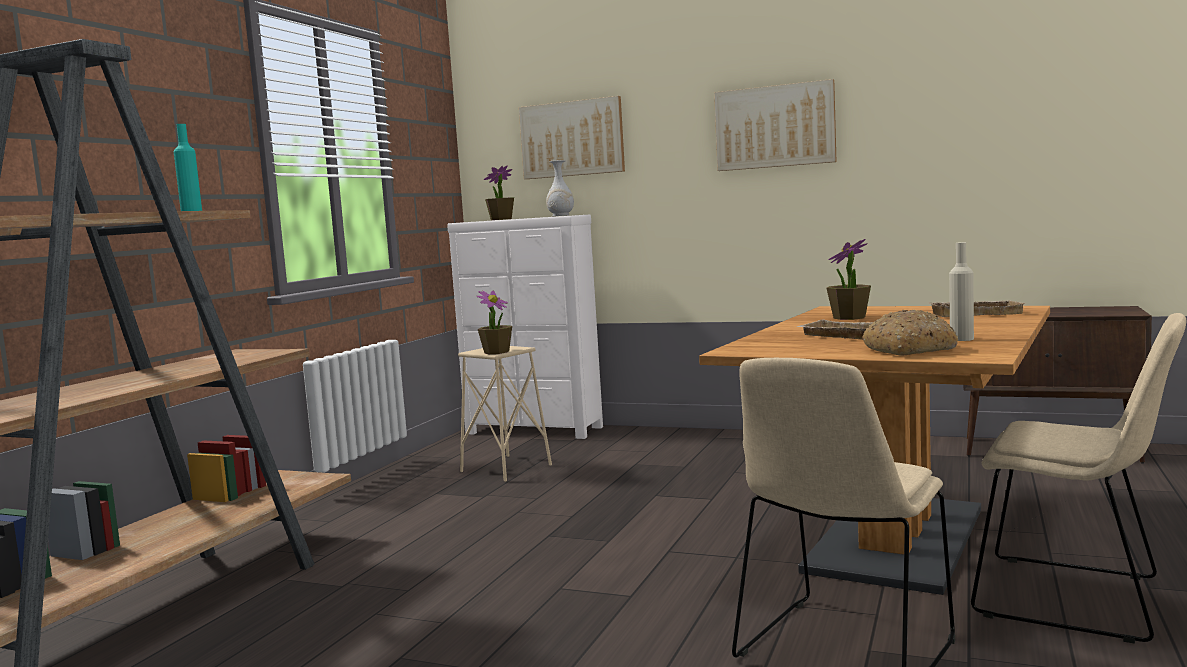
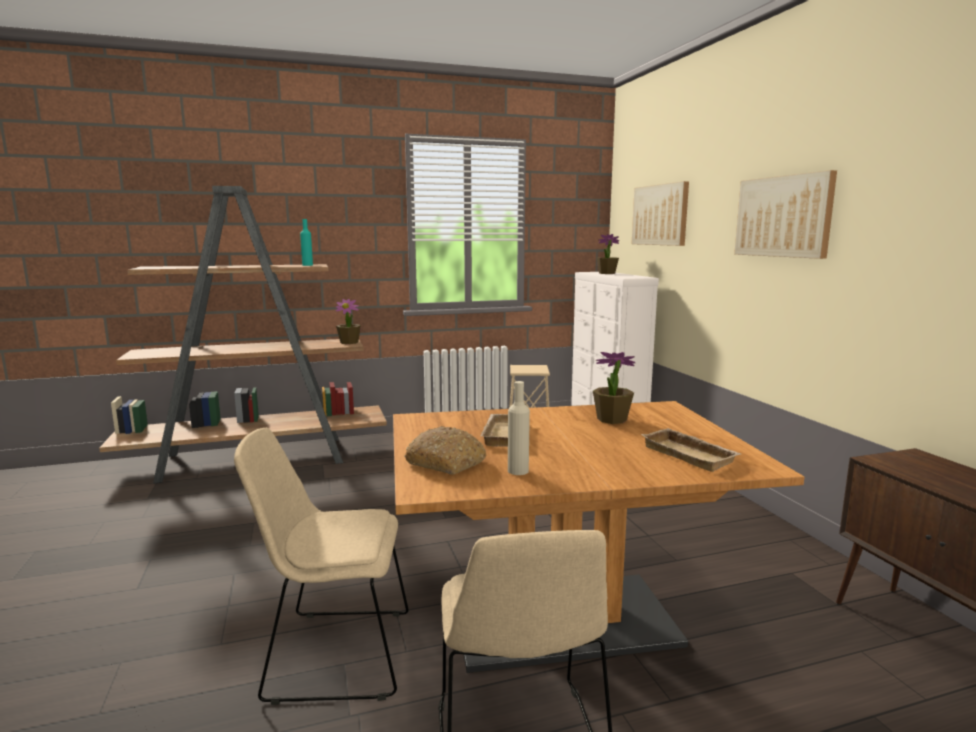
camera: 50 degrees right, 5 degrees up
potted plant [477,290,512,354] -> potted plant moved to [335,299,361,344]
white vase [546,160,574,216] -> none

